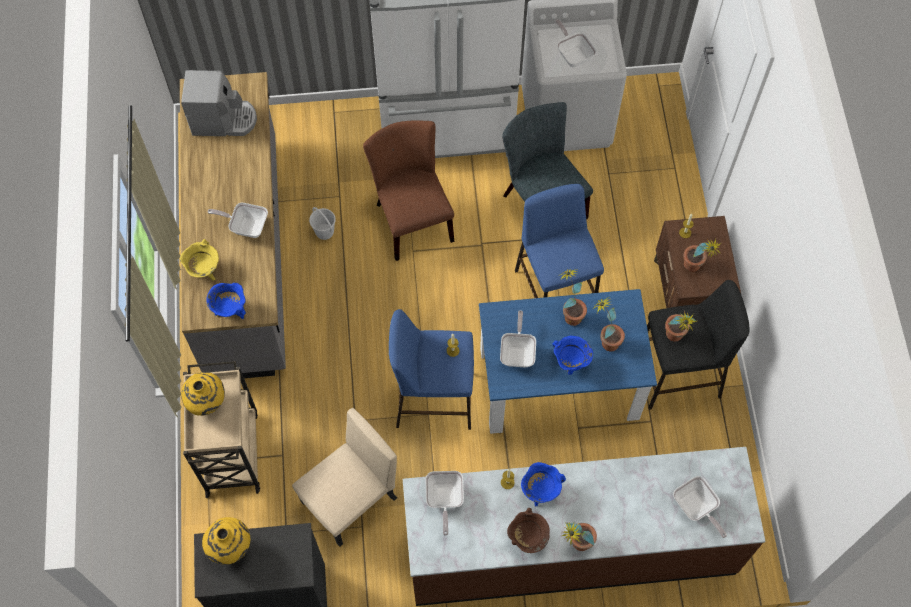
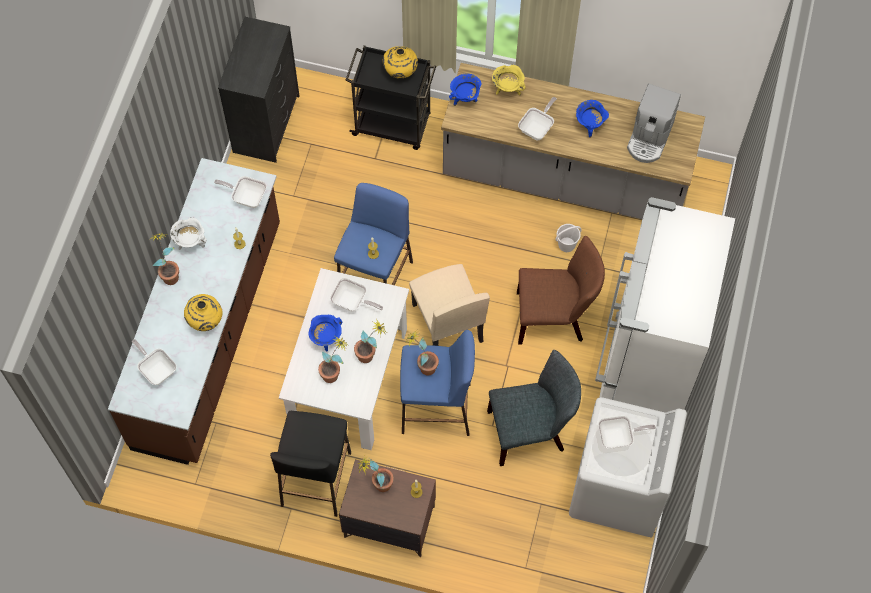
camera: 110 degrees right, 0 degrees up
beige cart [183,361,260,498] -> black cart [346,46,436,150]
yellow vase [202,517,250,564] -> yellow vase moved to [184,294,223,331]
beige chair [292,408,397,547] -> beige chair moved to [409,264,490,346]
blue dining table [479,289,657,434] -> white dining table [279,268,409,450]
brown cooking pot [507,508,550,553] -> white cooking pot [170,217,207,250]
blue cooking pot [521,462,566,507] -> blue cooking pot moved to [576,100,609,138]
potted plant [665,310,697,341] -> potted plant moved to [404,330,439,376]
frying pan [673,476,727,538] -> frying pan turned 60 degrees clockwise [132,339,177,385]

